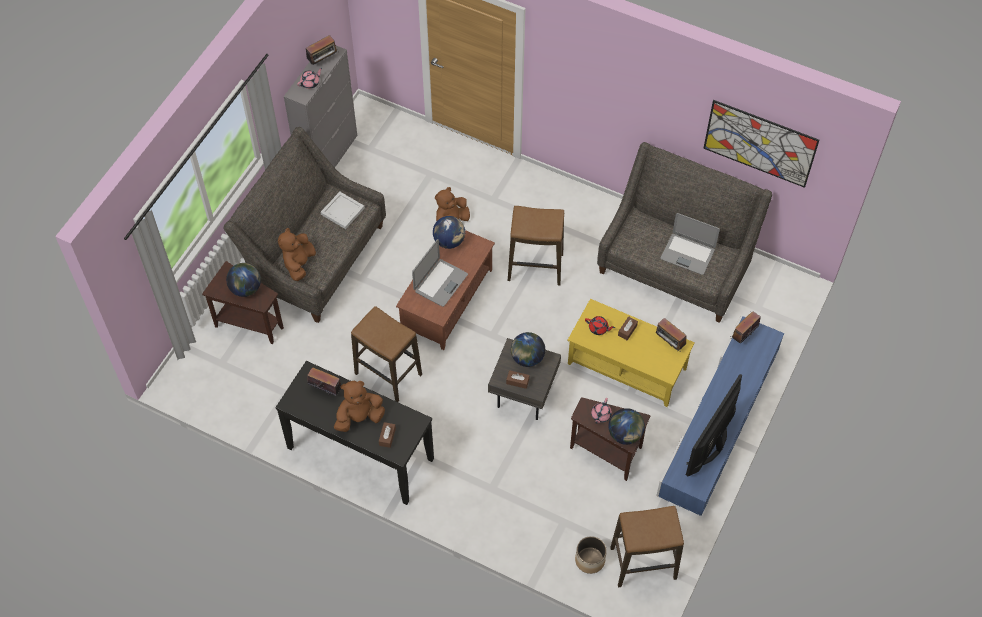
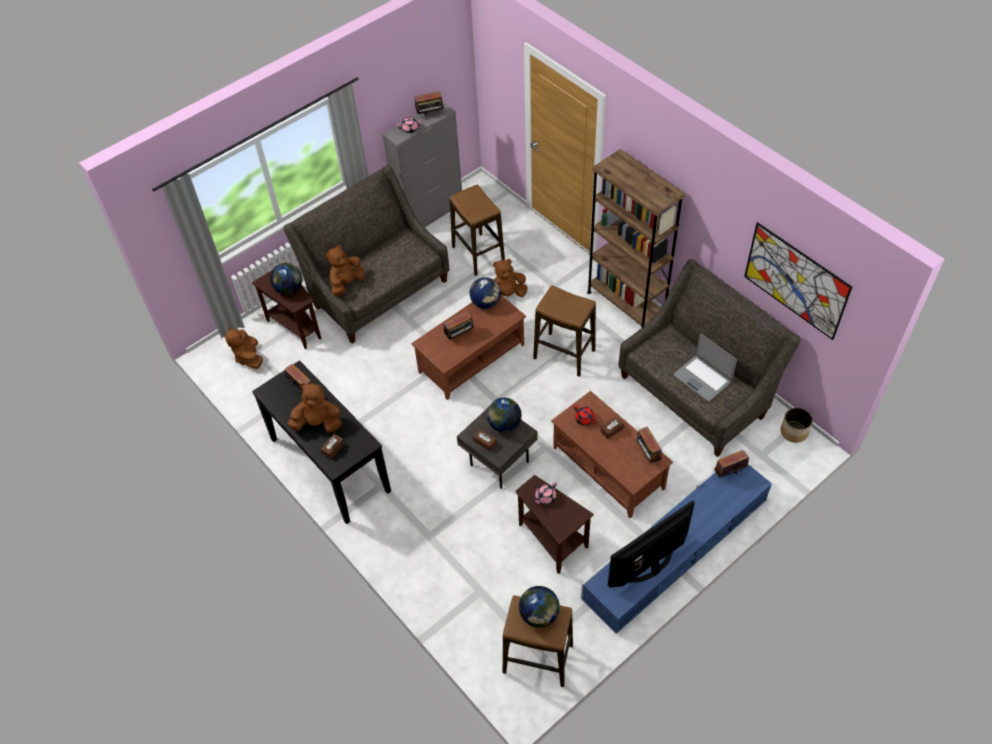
camera: 25 degrees right, 5 degrees down
white tray [321,192,365,229] -> none
stool [351,306,422,402] -> stool moved to [449,184,505,276]
laptop [412,239,468,307] -> radio [443,311,476,339]
yellow coffee table [568,299,695,407] -> brown coffee table [551,391,673,518]
planter [575,536,607,574] -> planter moved to [781,407,813,443]
globe [609,408,645,445] -> globe moved to [519,586,560,628]
none -> brown plush toy [225,327,263,369]
none -> brown bookcase [587,149,686,328]

